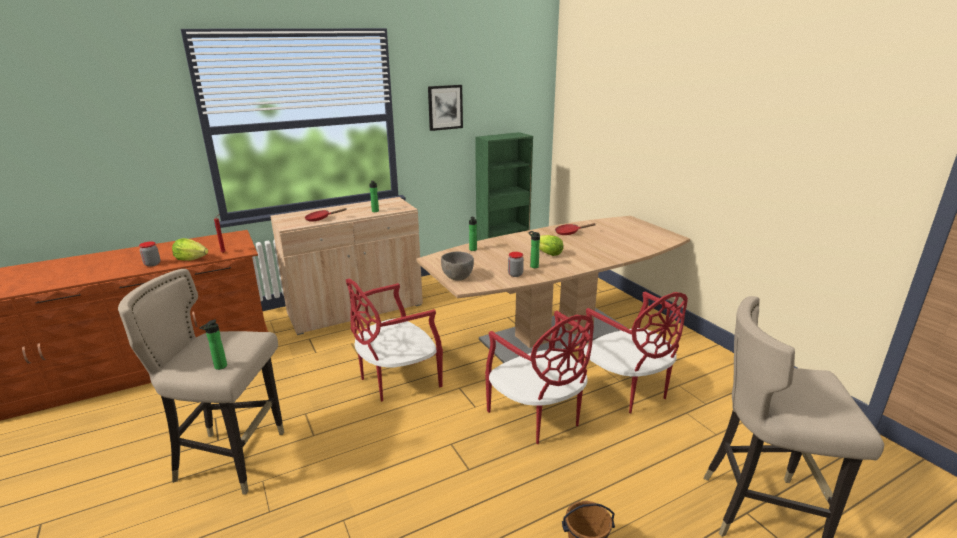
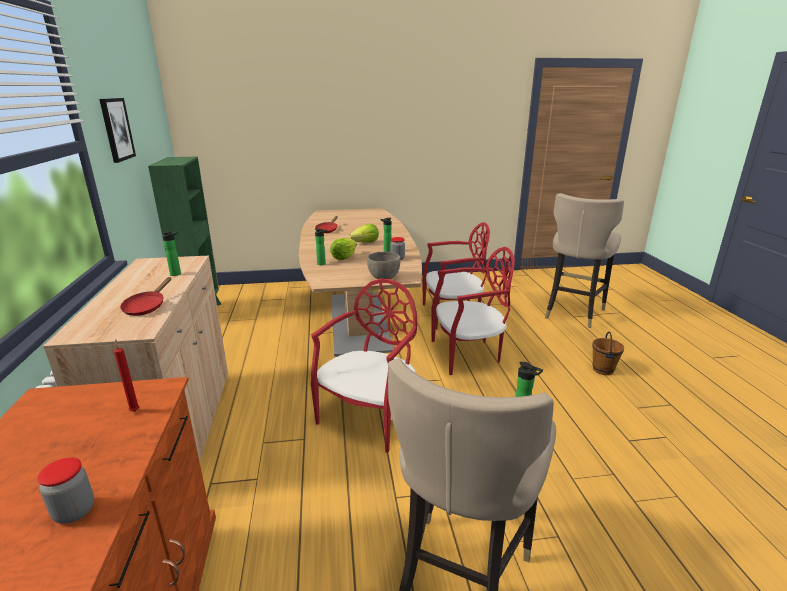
camera: 70 degrees left, 0 degrees up
lettuce [172,238,208,261] -> lettuce moved to [330,238,357,260]
red chair [346,278,443,402] -> red chair turned 135 degrees counterclockwise [311,278,417,453]

